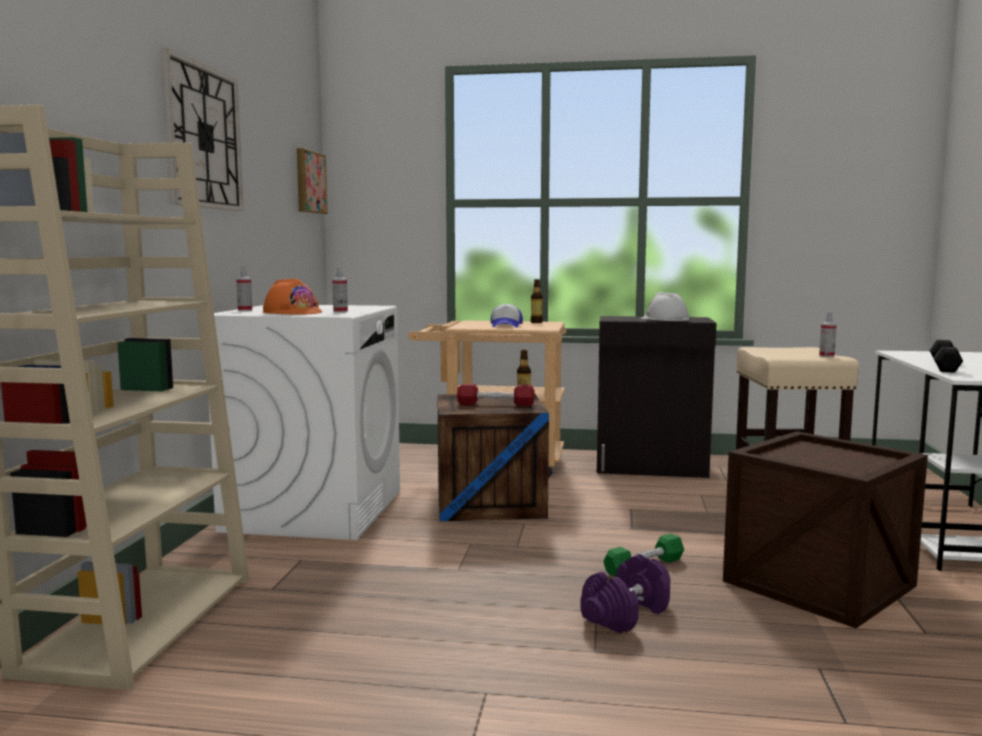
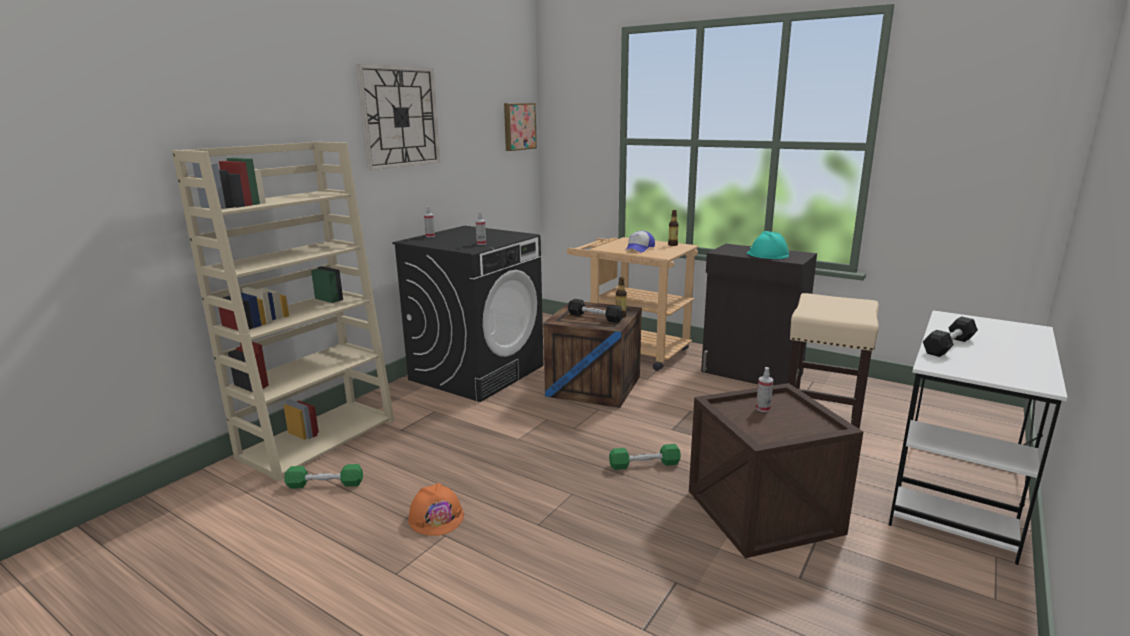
camera: 25 degrees right, 10 degrees up
white washing machine [208,305,400,540] -> black washing machine [392,226,544,402]
orange hard hat [263,278,322,314] -> orange hard hat moved to [408,483,464,536]
red dumbbell [457,384,535,407] -> black dumbbell [568,299,623,323]
purple dumbbell [580,554,670,634] -> none
white hard hat [641,292,690,321] -> turquoise hard hat [747,231,789,259]
spray bottle [819,311,837,357] -> spray bottle moved to [756,367,774,412]
none -> green dumbbell [284,464,363,489]

